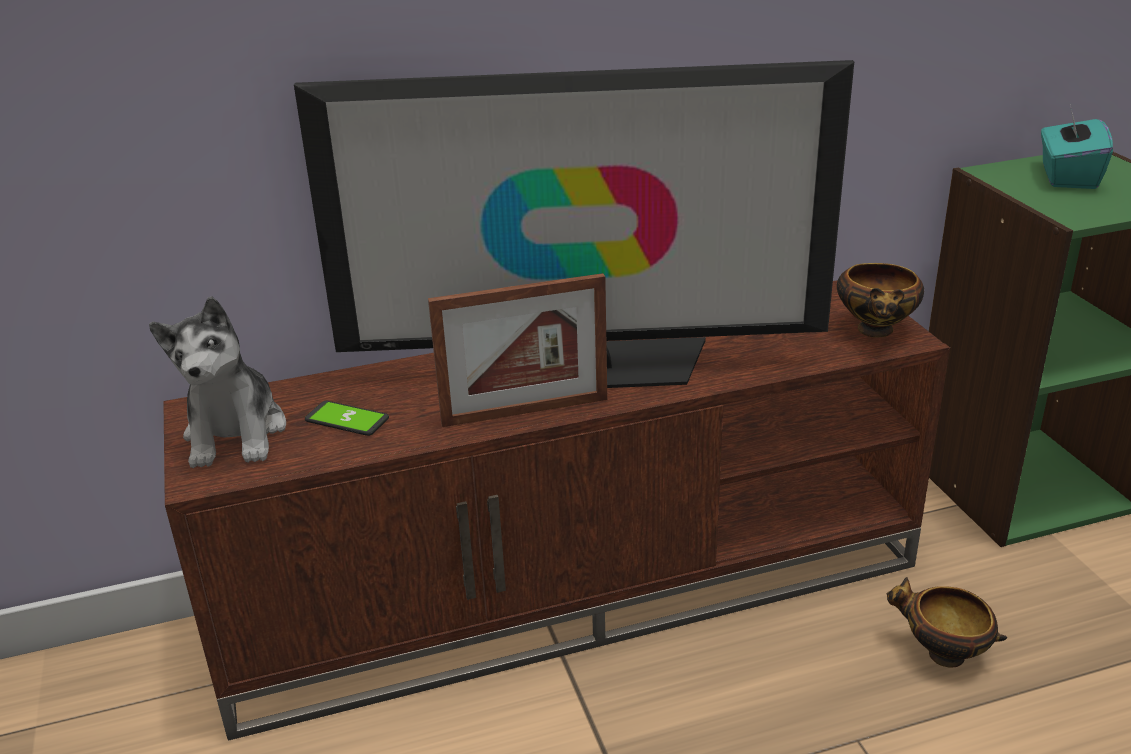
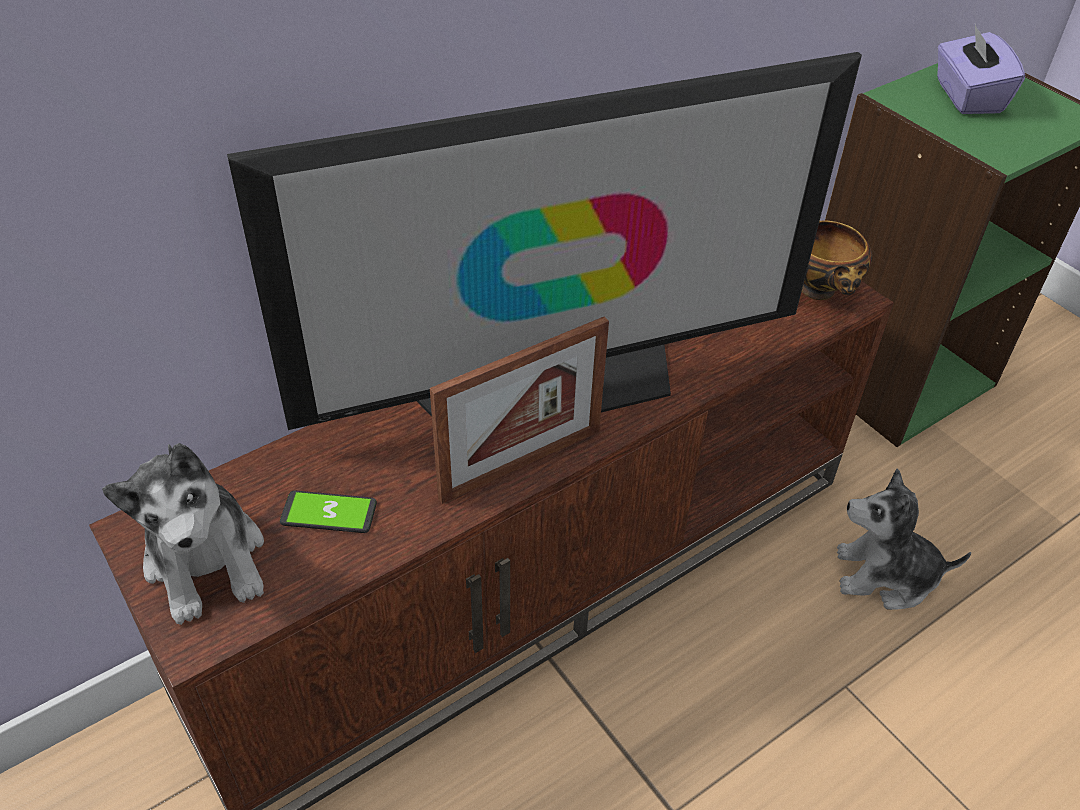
camera: 20 degrees left, 15 degrees up
bowl [887,577,1007,668] -> plush toy [837,468,971,610]
turquoise tissue box [1041,104,1113,189] -> purple tissue box [937,25,1025,114]

